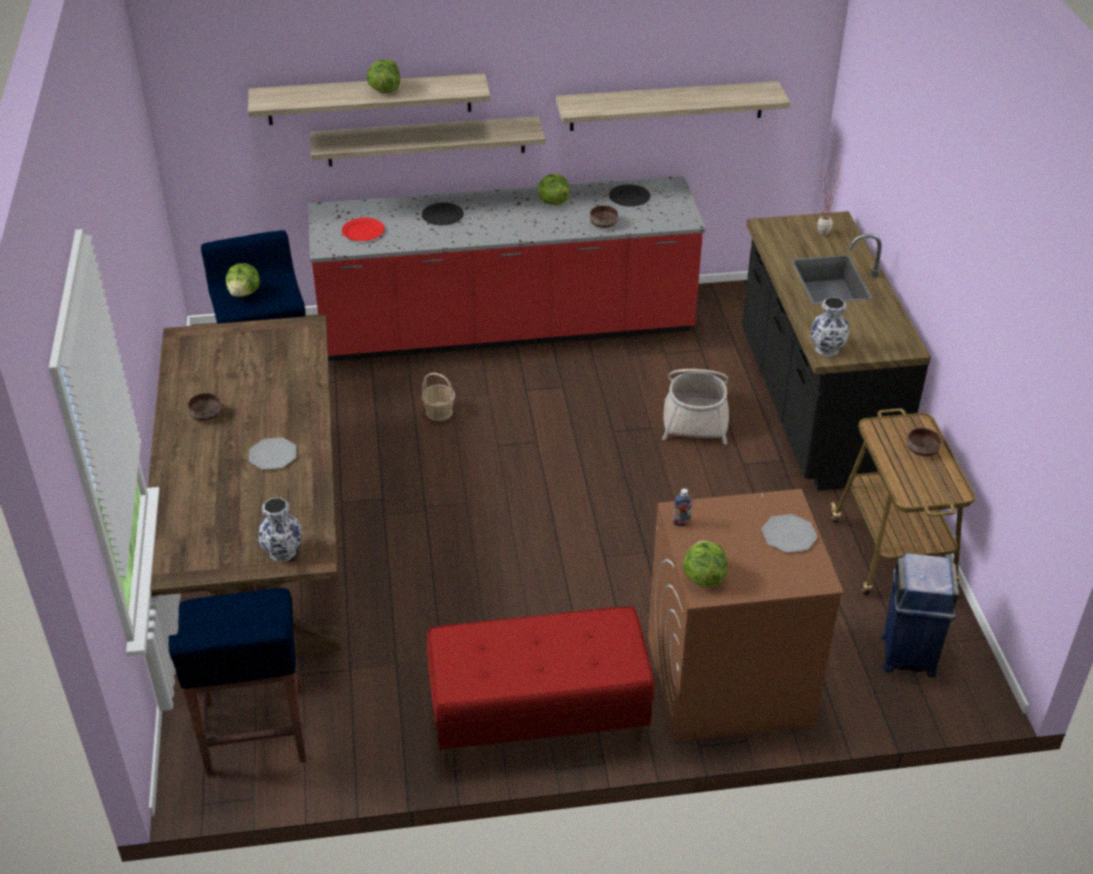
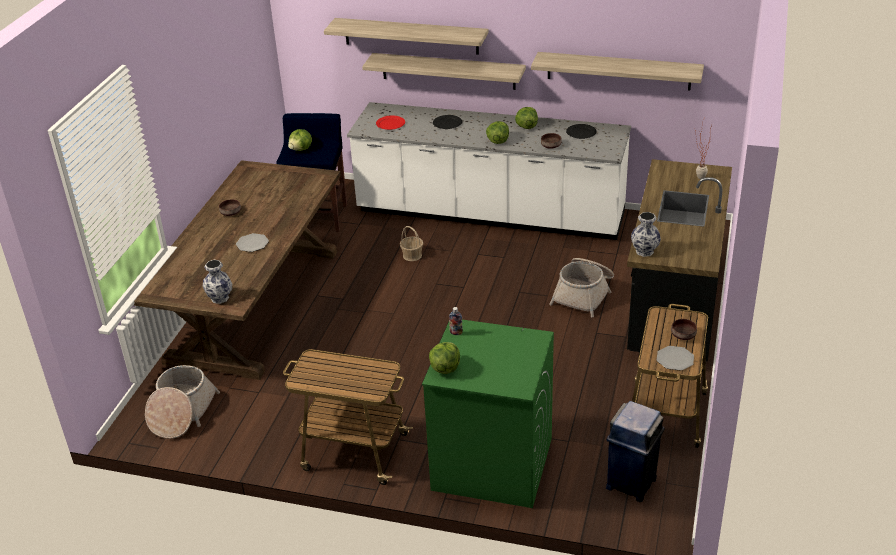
camera: 25 degrees right, 5 degrees down
blue stool [168,588,306,776] -> basket [145,365,220,439]
red counter [308,176,706,362] -> white counter [347,102,631,240]
lettuce [366,59,400,93] -> lettuce moved to [486,121,509,144]
red bench [427,606,654,764] -> cart [283,349,413,485]
brown washing machine [648,489,844,742] -> green washing machine [422,320,554,508]
plate [762,514,817,553] -> plate moved to [657,346,694,371]

